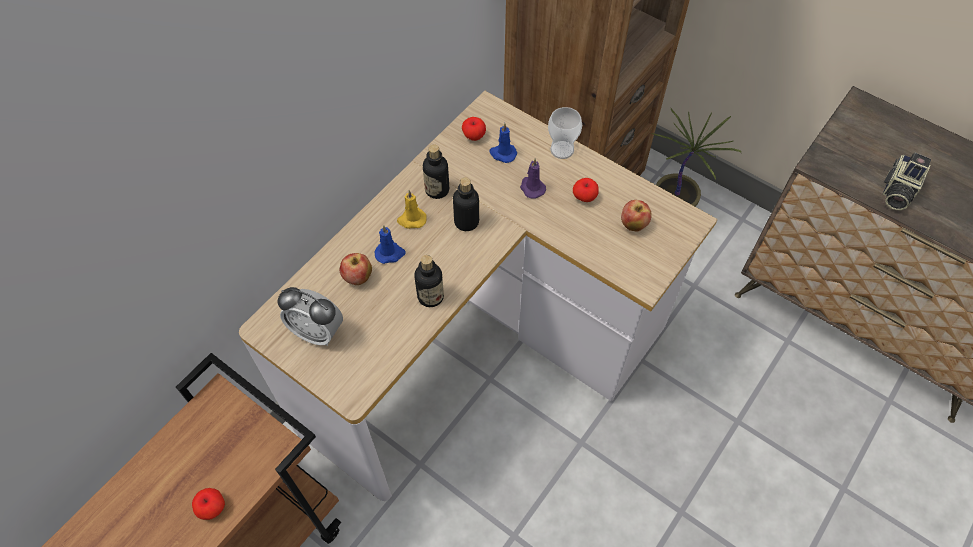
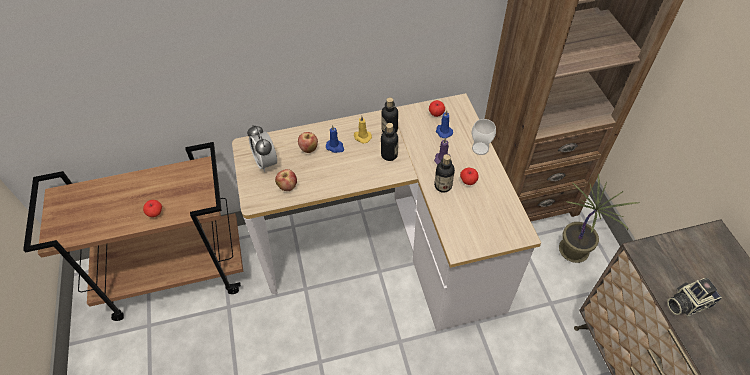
camera: 40 degrees right, 5 degrees down
bottle [414,255,444,307] -> bottle moved to [434,154,455,193]
apple [621,200,652,231] -> apple moved to [275,169,297,191]

